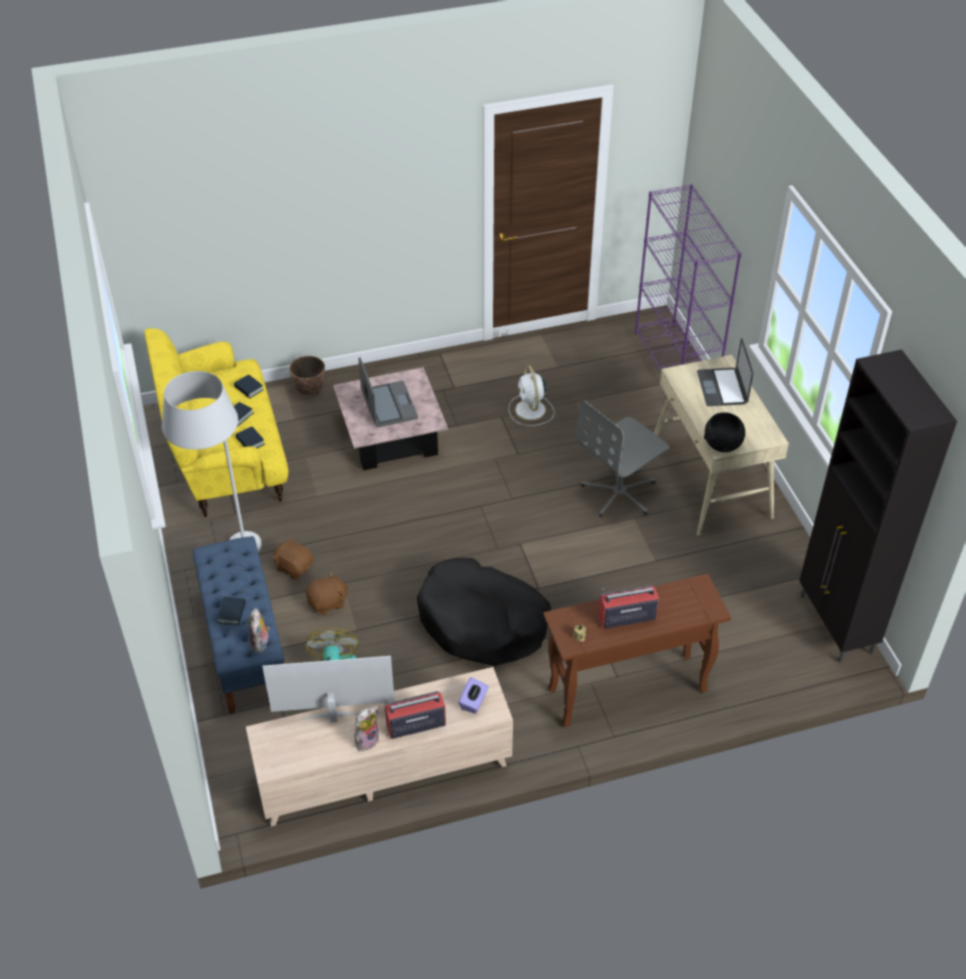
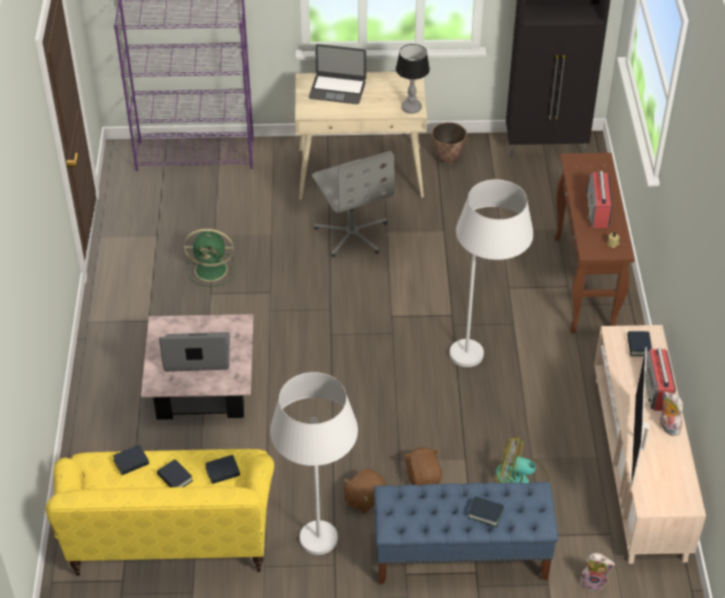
camera: 75 degrees left, 0 degrees up
plush toy [249,608,270,652] -> plush toy moved to [579,553,615,592]
planter [289,356,325,395] -> planter moved to [431,122,467,164]
black dog bed [417,558,551,666] -> white floor lamp [450,179,534,367]
purple tissue box [458,677,489,714] -> book [627,331,652,356]
white fan [509,365,554,426] -> green fan [184,229,236,287]
black bowl [704,412,745,452] -> table lamp [396,44,430,114]

